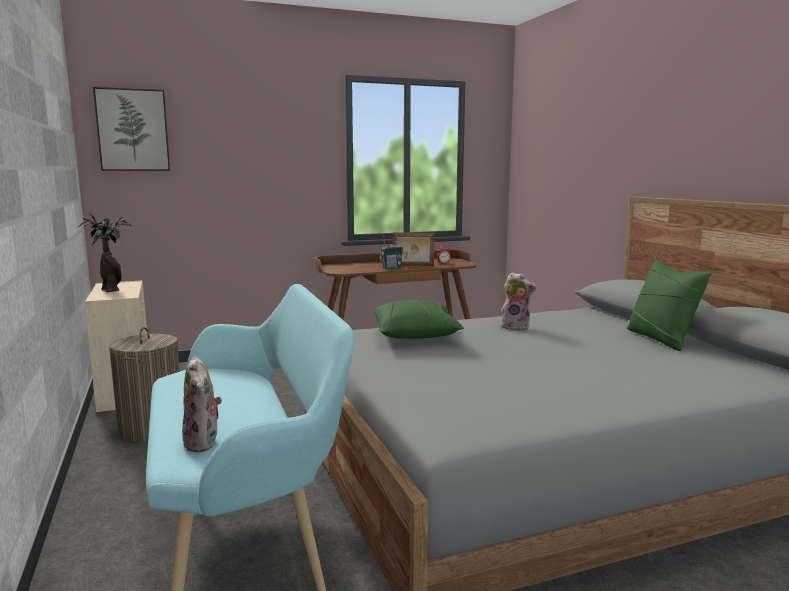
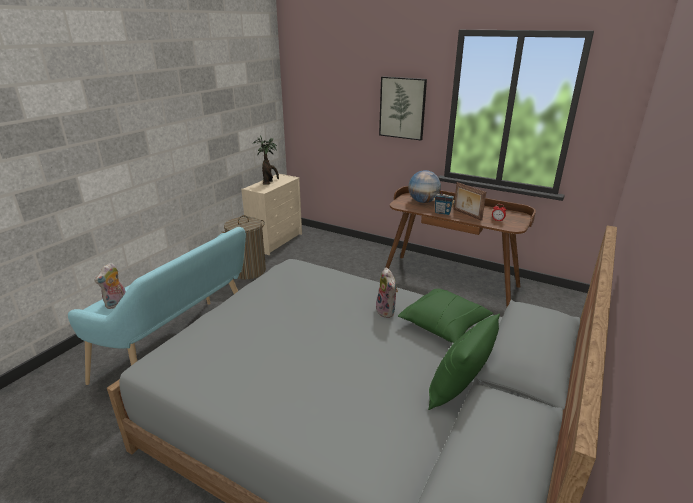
camera: 50 degrees right, 15 degrees up
picture [93,87,170,171] -> picture moved to [379,76,427,140]
green pillow [374,299,464,339] -> green pillow moved to [398,289,493,343]
none -> globe [408,170,441,203]

